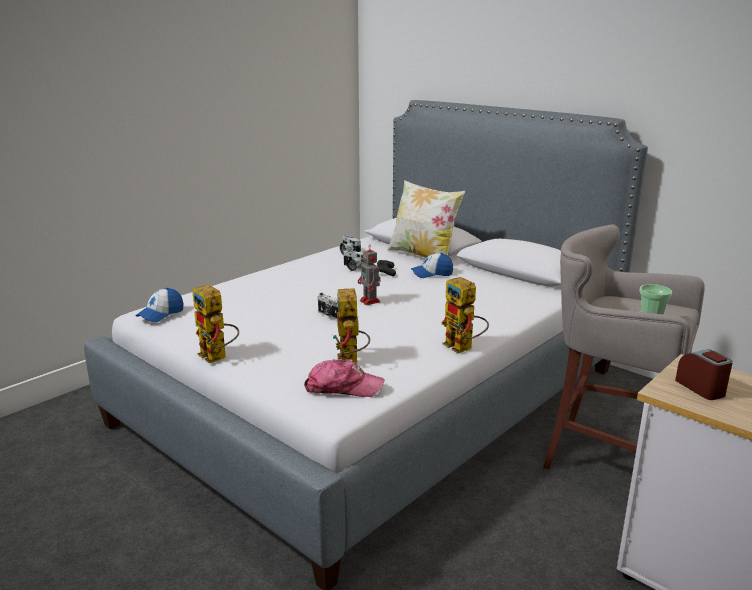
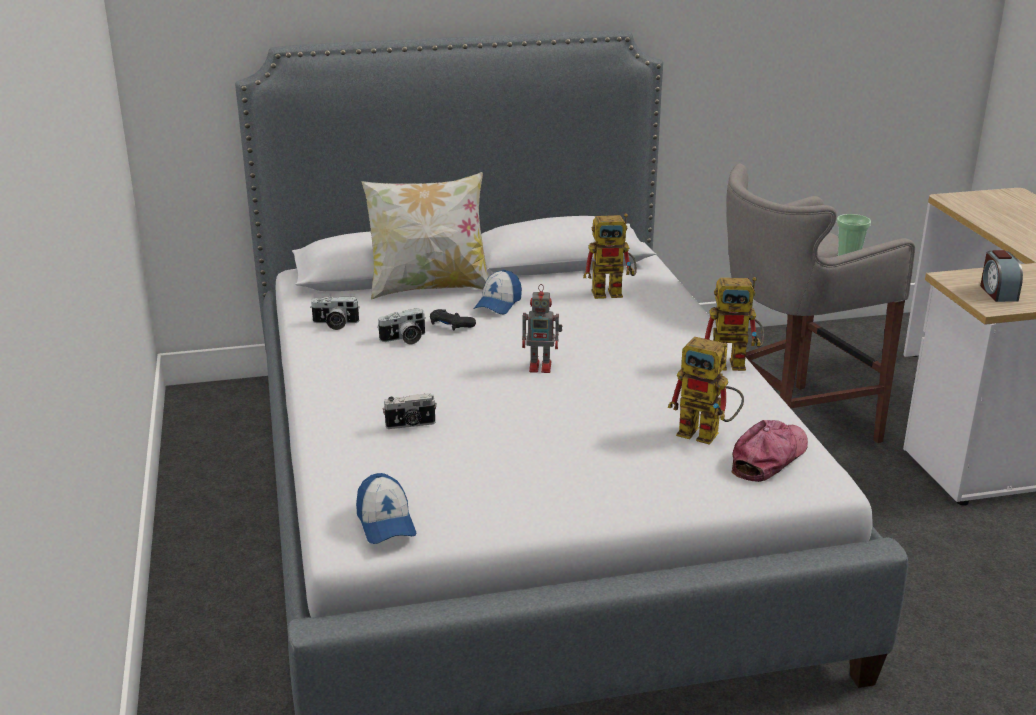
camera: 55 degrees left, 5 degrees up
toy robot [192,285,239,364] -> toy robot moved to [583,213,637,299]
camera [318,293,339,320] -> camera moved to [383,393,437,429]
alarm clock [675,349,733,400] -> alarm clock turned 105 degrees counterclockwise [980,250,1023,302]

